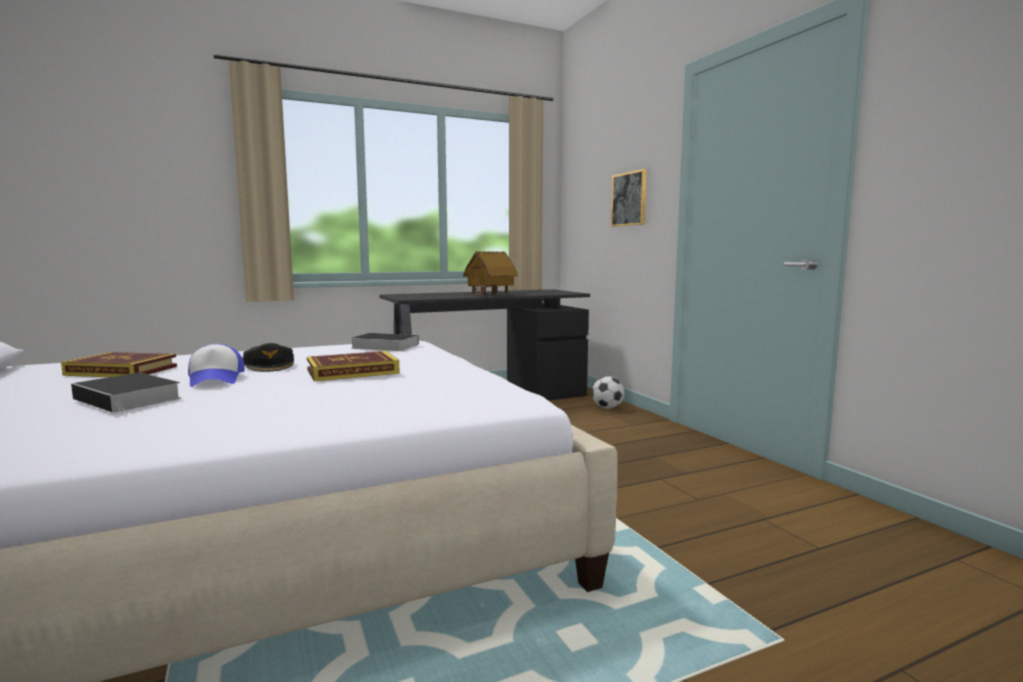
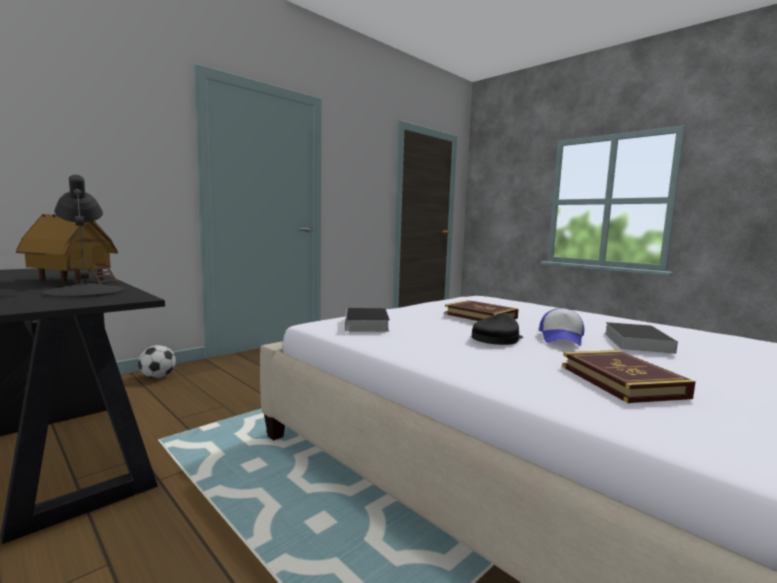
camera: 110 degrees left, 0 degrees up
cap [188,344,244,387] -> cap turned 150 degrees clockwise [539,308,584,346]
picture [611,169,647,227] -> none
none -> black table lamp [43,175,125,298]

